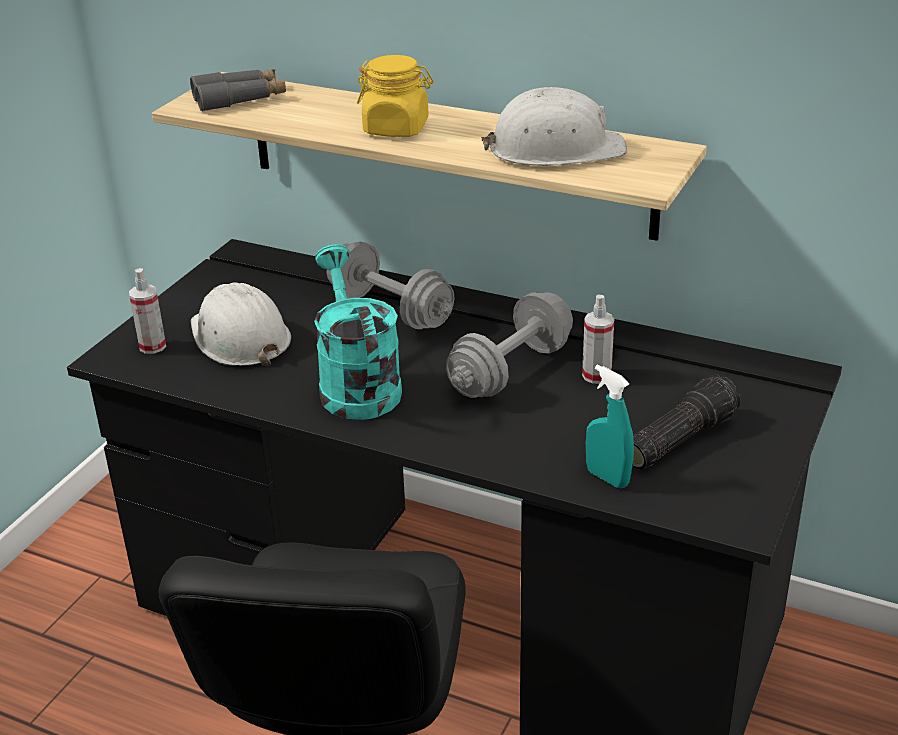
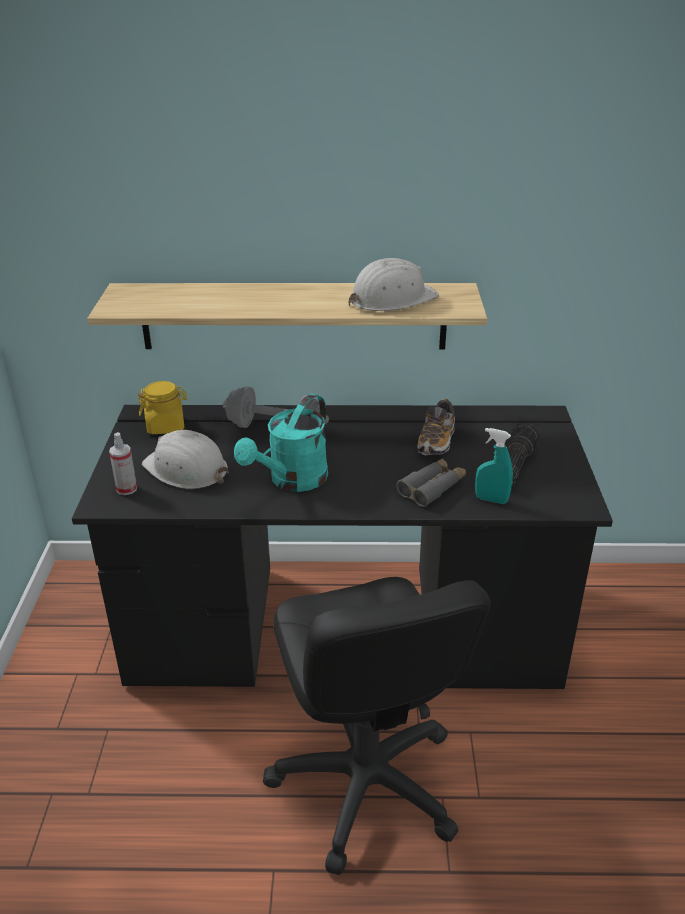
camera: 25 degrees left, 0 degrees up
grey binoculars [190,69,286,112] -> grey binoculars moved to [396,458,466,507]
turquoise watering can [314,244,402,420] -> turquoise watering can turned 105 degrees counterclockwise [234,394,328,492]
yellow jar [357,55,434,137] -> yellow jar moved to [138,381,187,434]
grey dumbbell [446,292,573,398] -> none
spray bottle [582,294,614,384] -> shoe [417,399,455,455]

